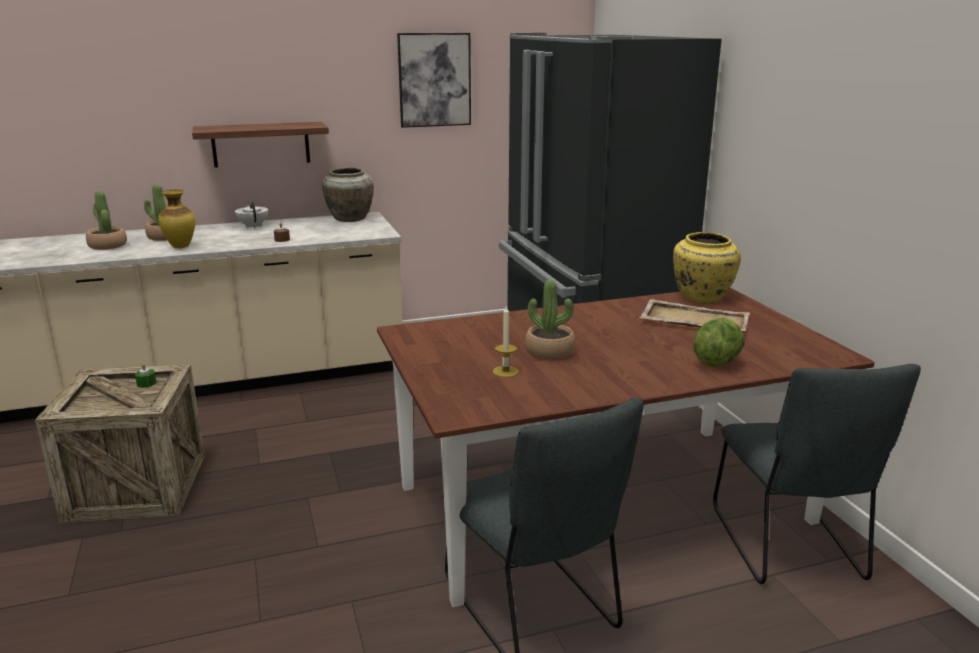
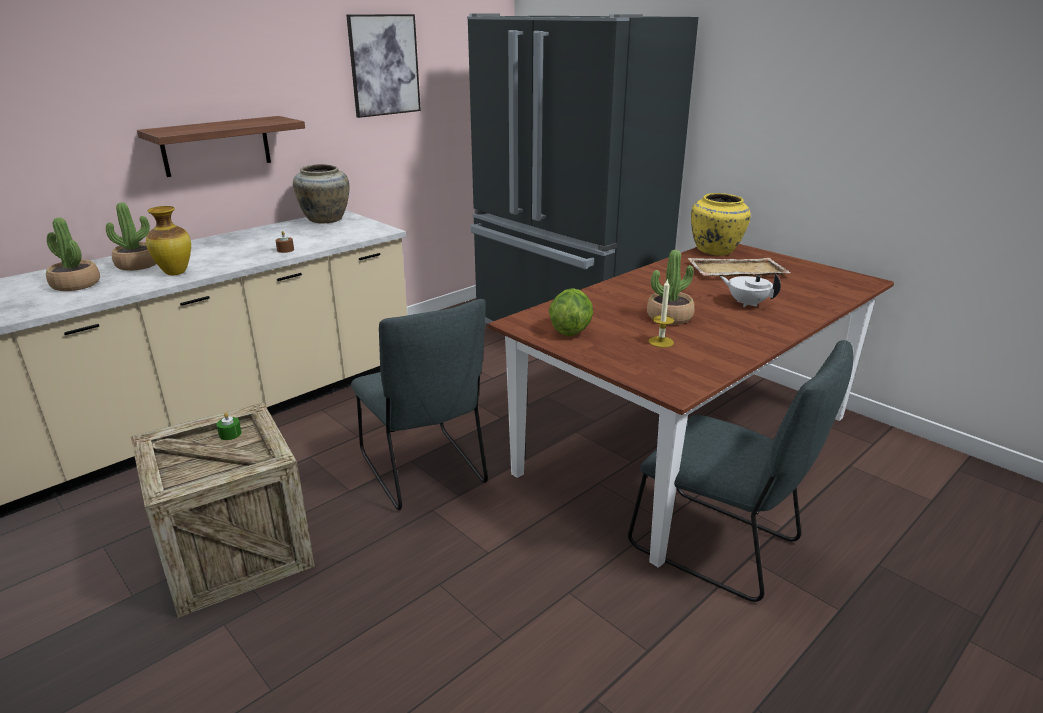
camera: 25 degrees left, 5 degrees up
white teapot [235,202,268,228] -> white teapot moved to [720,274,781,307]
lettuce [693,318,745,367] -> lettuce moved to [549,288,593,336]
grey chair [713,364,921,584] -> grey chair moved to [351,299,488,510]

